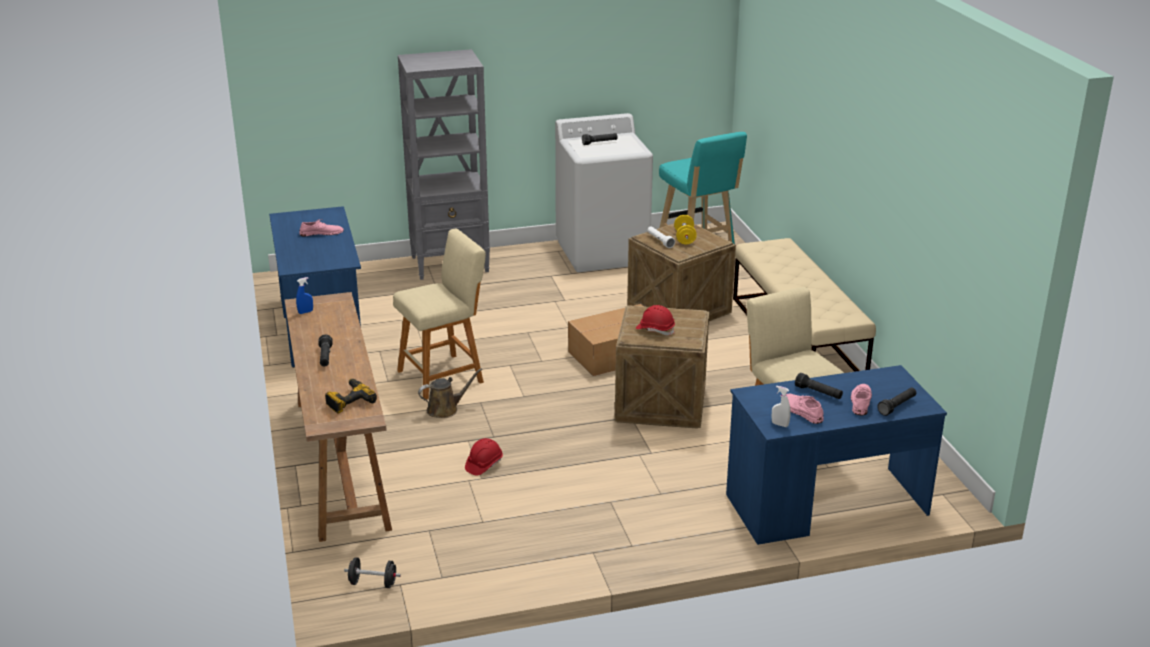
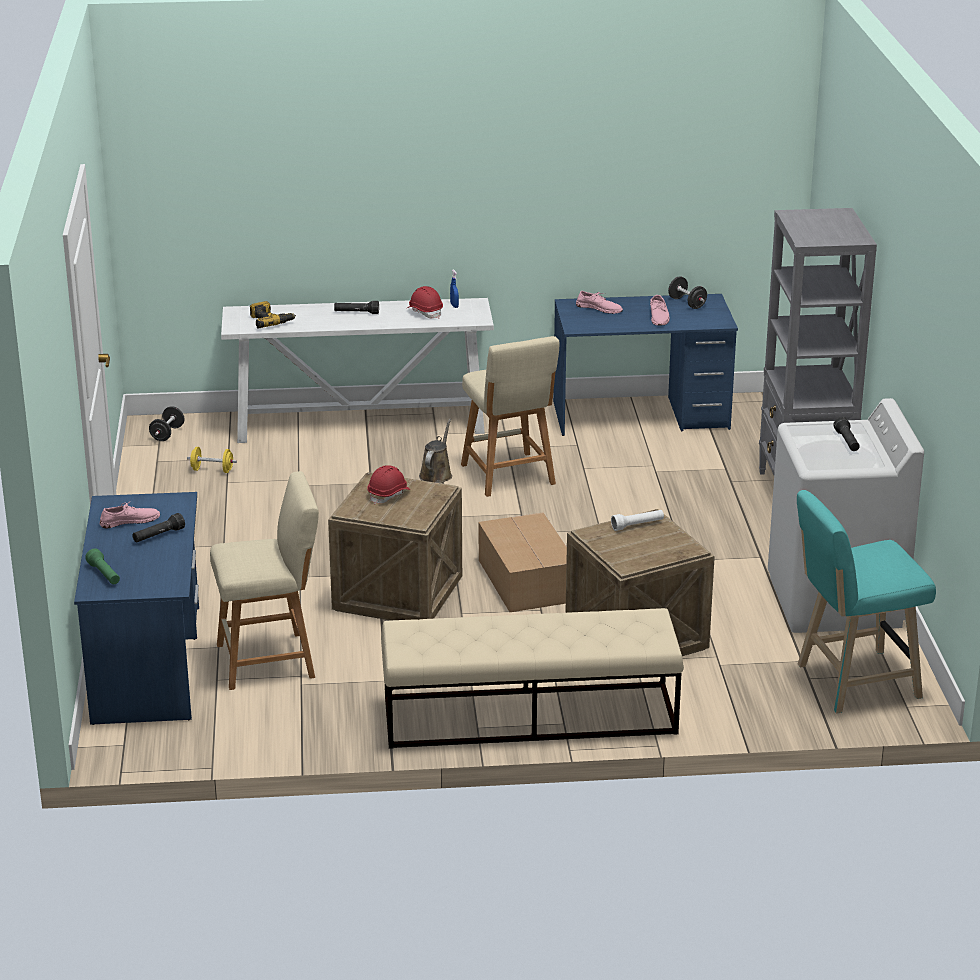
camera: 100 degrees right, 0 degrees up
brown console table [284,292,392,542] -> white console table [221,298,494,443]
brown watering can [418,368,482,418] -> brown watering can turned 150 degrees counterclockwise [419,418,452,483]
red hard hat [465,438,503,476] -> red hard hat moved to [407,286,443,318]
yellow dumbbell [674,215,697,244] -> yellow dumbbell moved to [187,447,237,473]
white spray bottle [772,386,791,427] -> none
pink shoe [851,384,872,416] -> pink shoe moved to [576,291,623,314]
black flashlight [877,388,916,416] -> green flashlight [85,549,120,584]
none -> black dumbbell [668,277,707,309]

